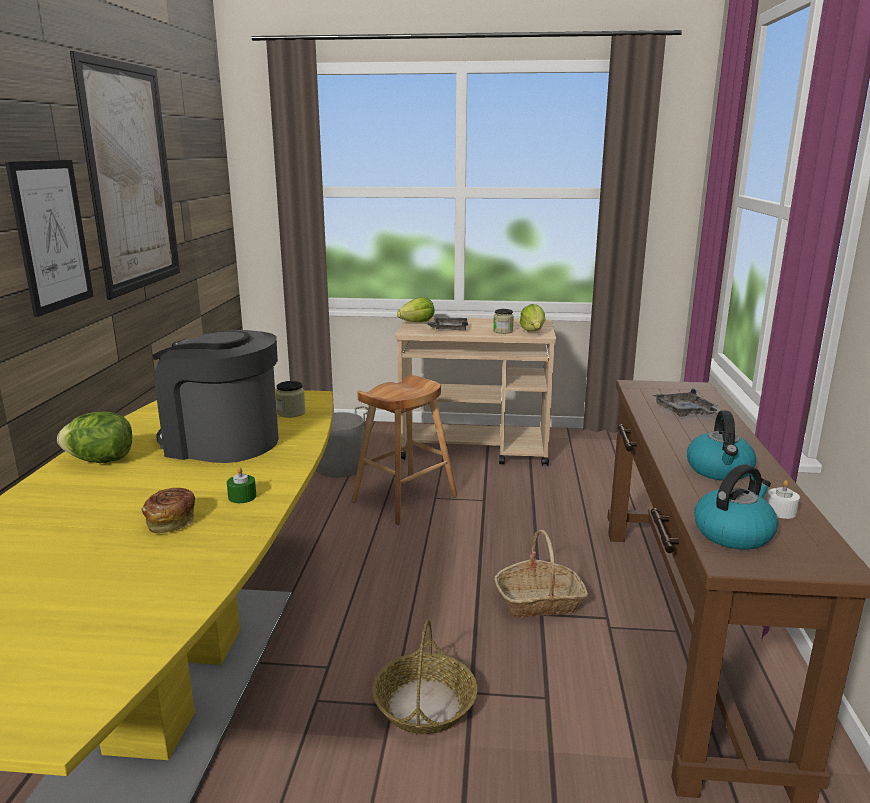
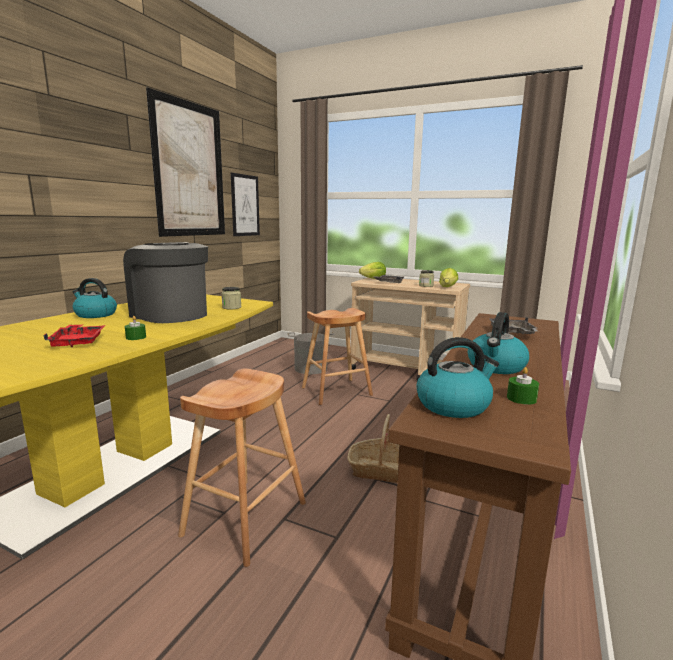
camera: 20 degrees right, 5 degrees down
picture [5,160,94,317] -> picture moved to [231,173,260,236]
lettuce [57,411,132,463] -> kettle [73,278,117,318]
bread [142,488,195,533] -> red tray [43,325,106,347]
basket [372,619,477,734] -> brown stool [178,369,306,567]
white candle [767,480,800,519] -> green candle [507,367,539,405]

